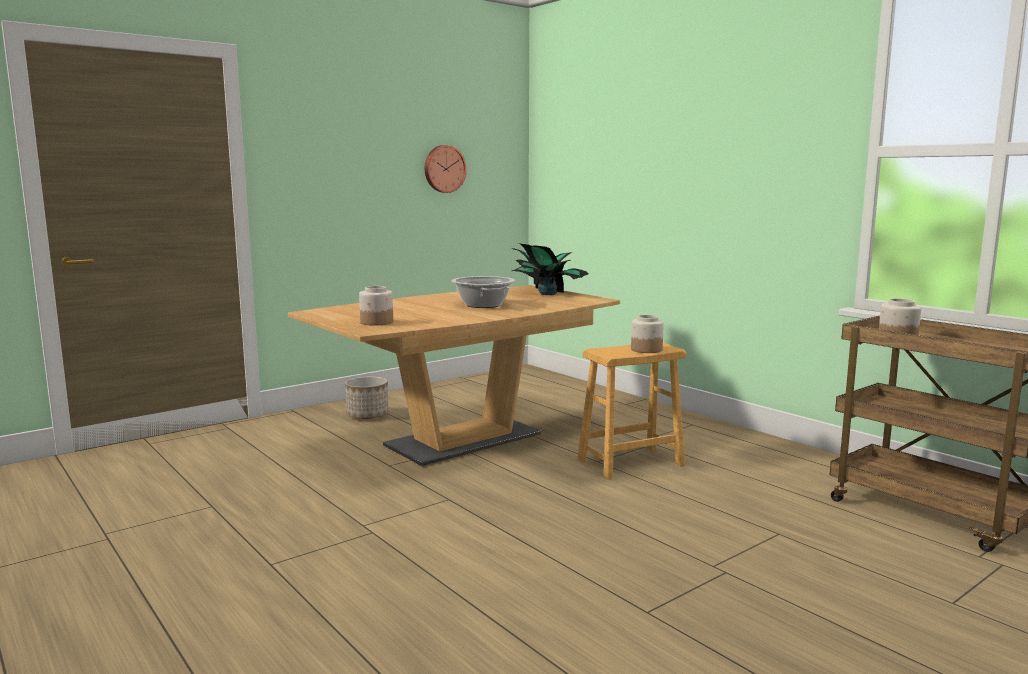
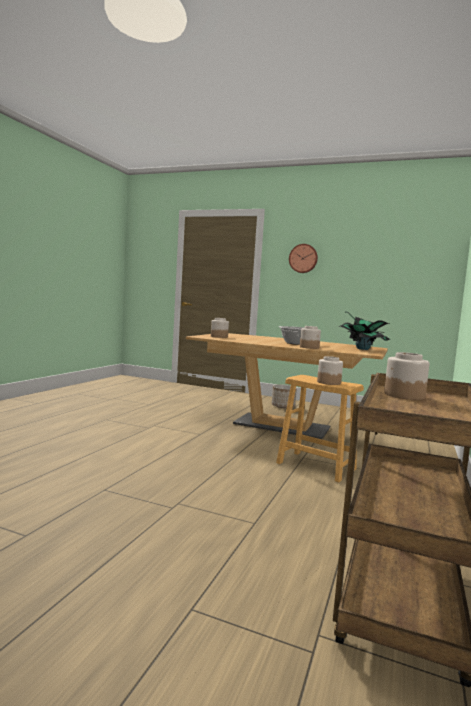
camera: 60 degrees right, 5 degrees down
wall clock [425,145,467,193] -> wall clock moved to [289,244,318,273]
none -> jar [300,326,321,349]

